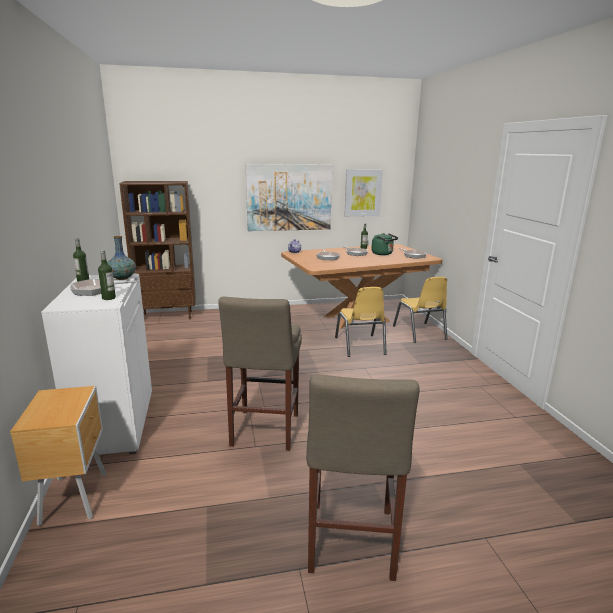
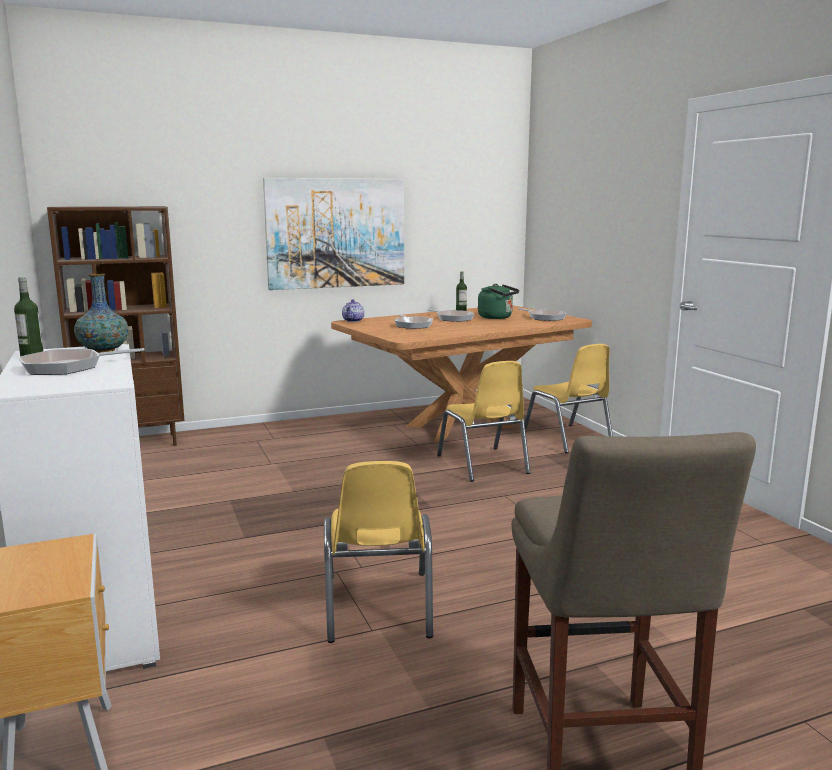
camera: 10 degrees left, 5 degrees down
bottle [98,250,116,300] -> none
beige stool [218,297,302,451] -> yellow chair [324,461,433,643]
picture [344,169,383,217] -> none

